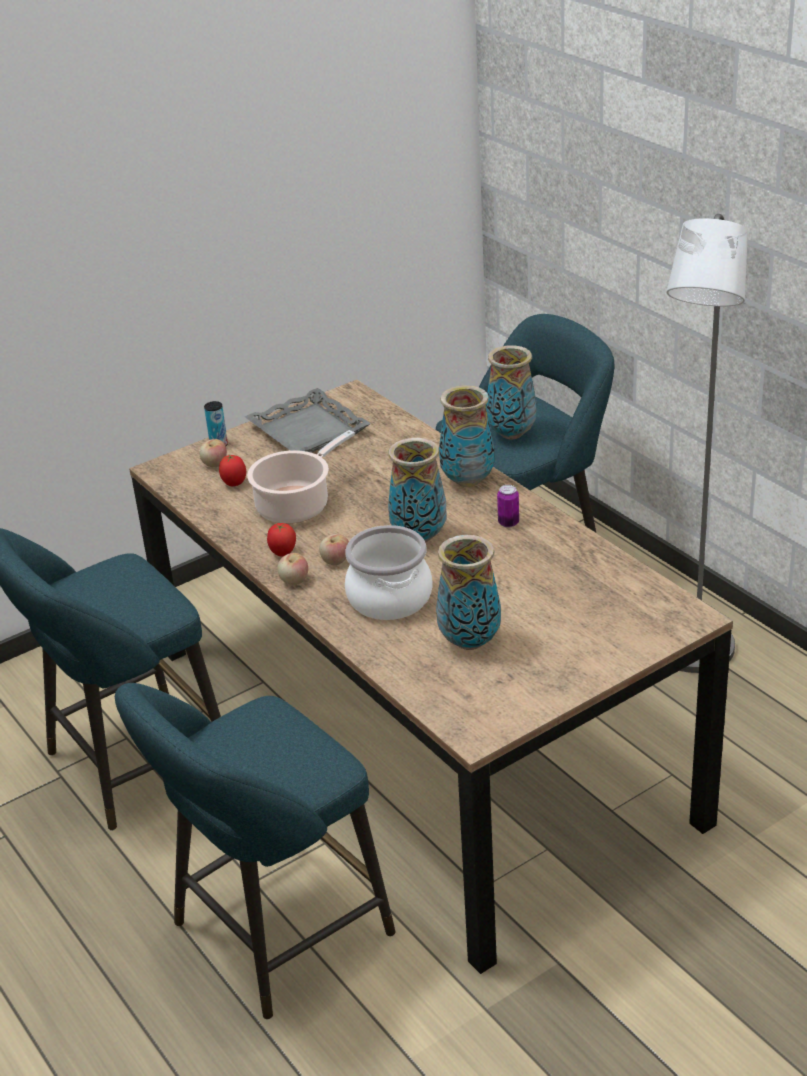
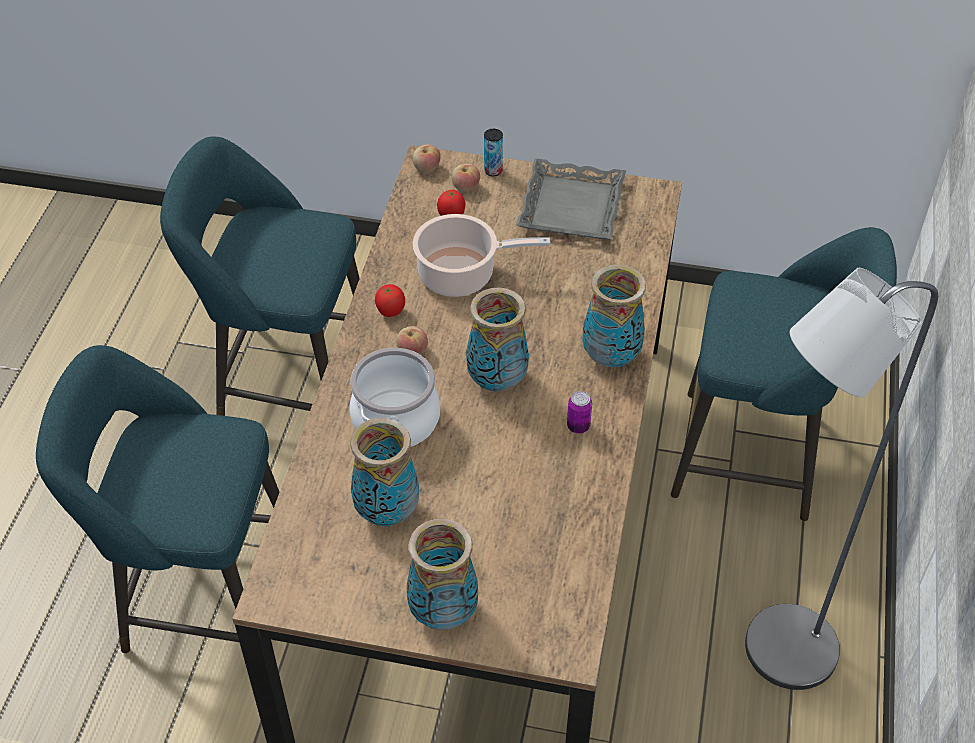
camera: 45 degrees right, 15 degrees up
apple [277,553,308,585] -> apple moved to [413,144,441,173]
vase [486,345,536,439] -> vase moved to [407,519,478,630]

